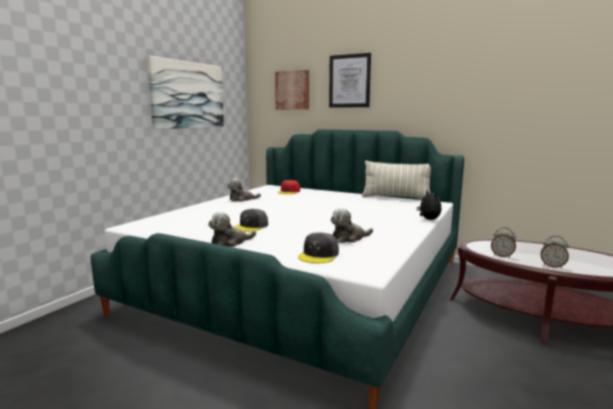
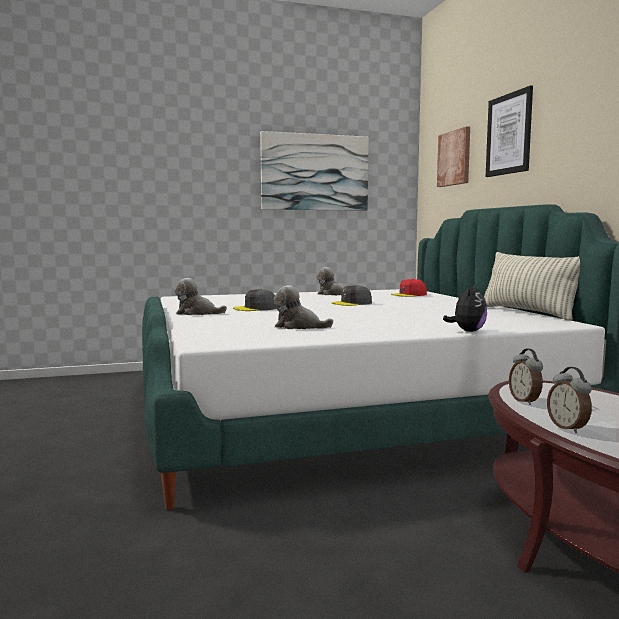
camera: 45 degrees right, 5 degrees down
grey cap [298,232,339,263] -> grey cap moved to [331,285,372,306]

